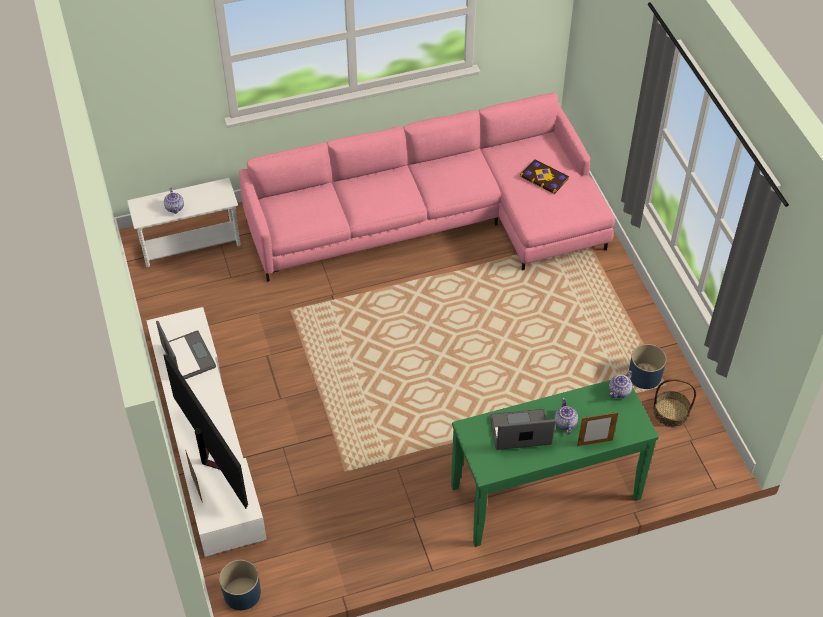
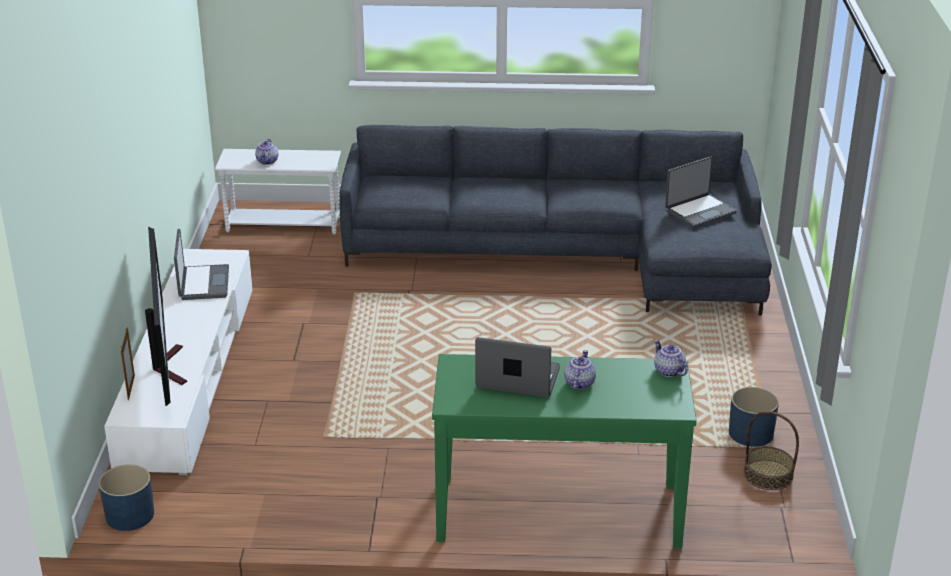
camera: 20 degrees right, 20 degrees down
pink sofa [239,92,615,282] -> grey sofa [339,125,772,316]
book [520,159,569,194] -> laptop [665,156,737,228]
picture frame [577,412,618,446] -> none
teapot [609,371,632,398] -> teapot turned 90 degrees clockwise [654,340,688,377]

